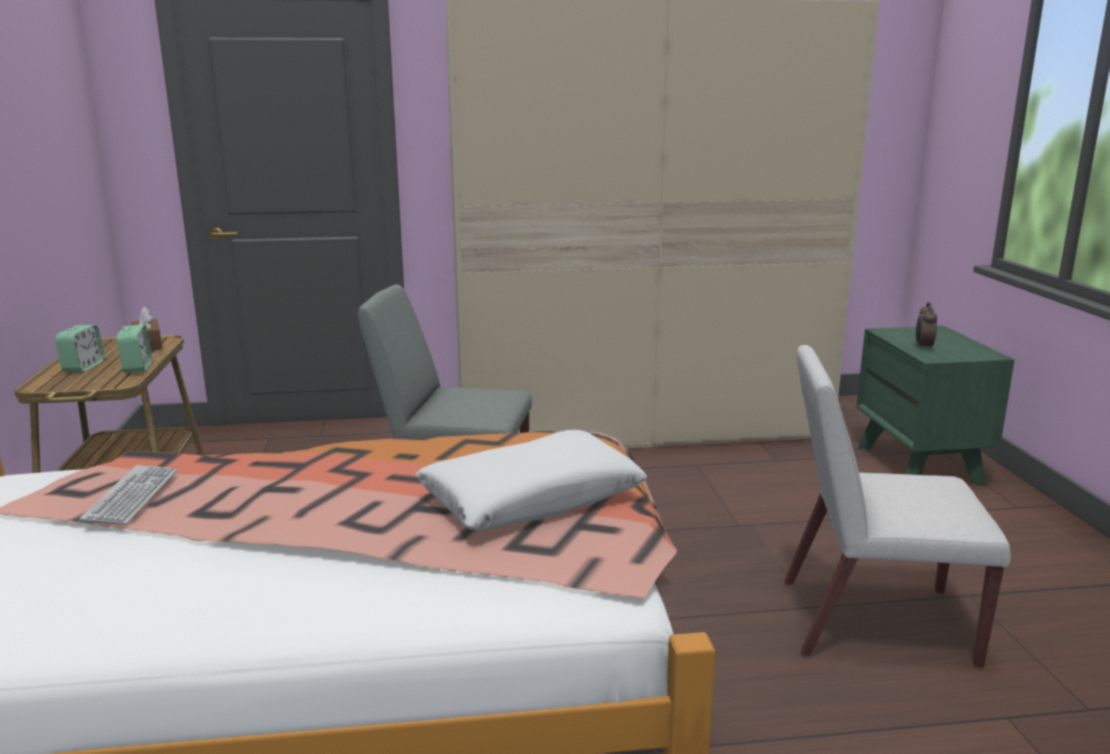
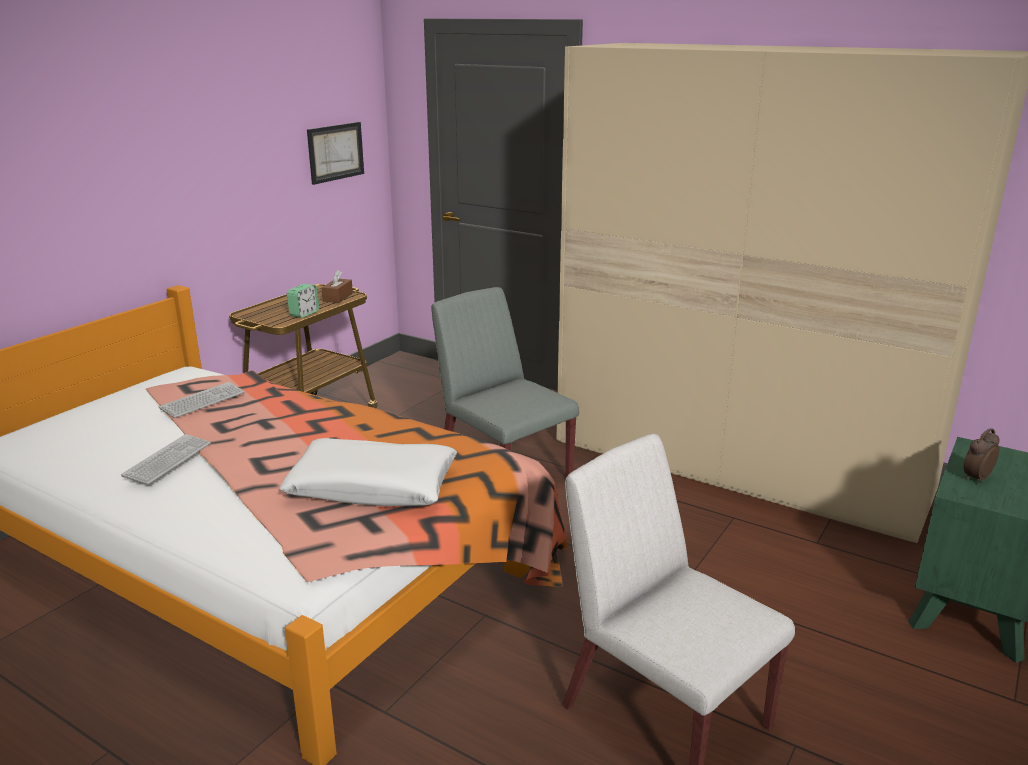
camera: 40 degrees right, 5 degrees up
alarm clock [55,325,104,372] -> none
none -> keyboard [121,434,211,484]
none -> picture [307,122,364,185]

